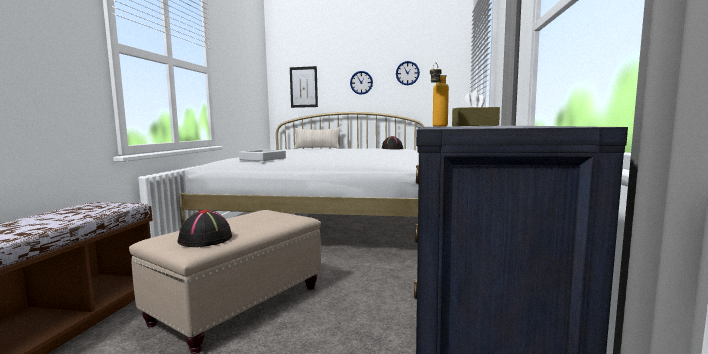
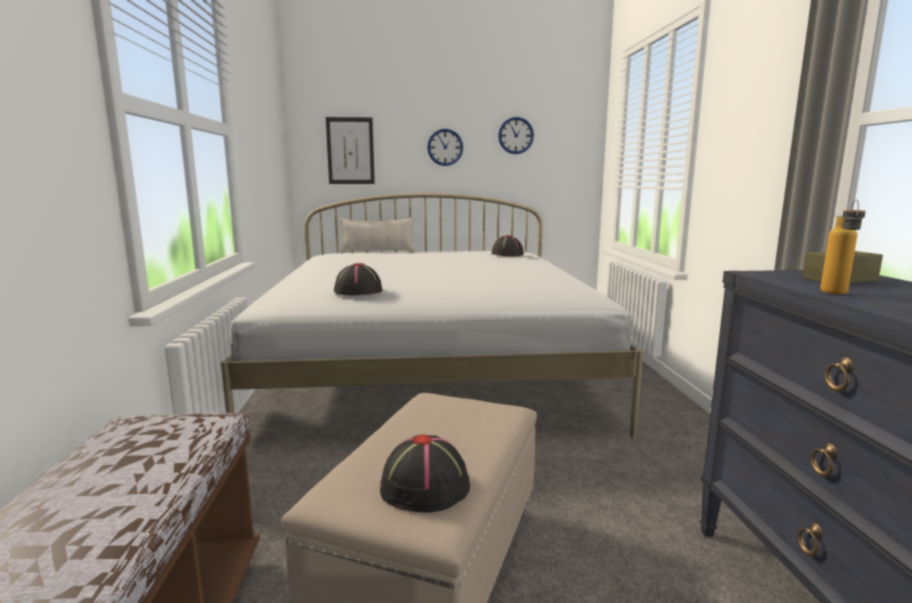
camera: 15 degrees left, 5 degrees up
grey tray [239,150,286,161] -> black hat [334,263,382,295]

